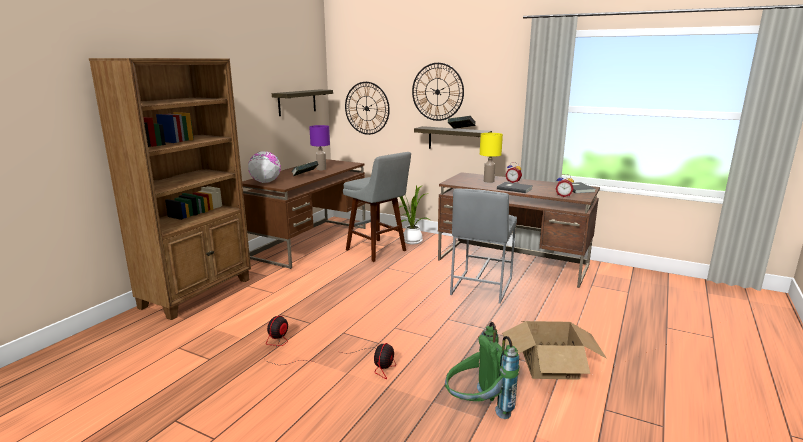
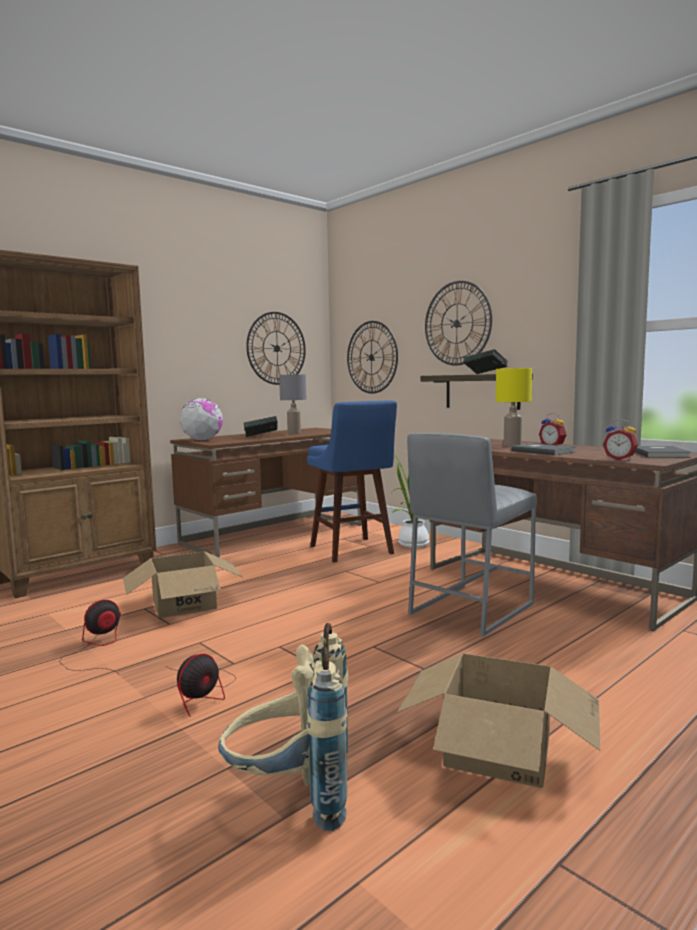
camera: 20 degrees right, 10 degrees down
shelf [272,90,333,116] -> wall clock [246,312,306,385]
purple table lamp [309,125,330,170] -> grey table lamp [279,374,306,434]
grey stool [343,152,411,262] -> blue stool [307,401,397,563]
green backpack [445,322,519,419] -> beige backpack [218,623,348,831]
none -> cardboard box [123,551,243,618]

